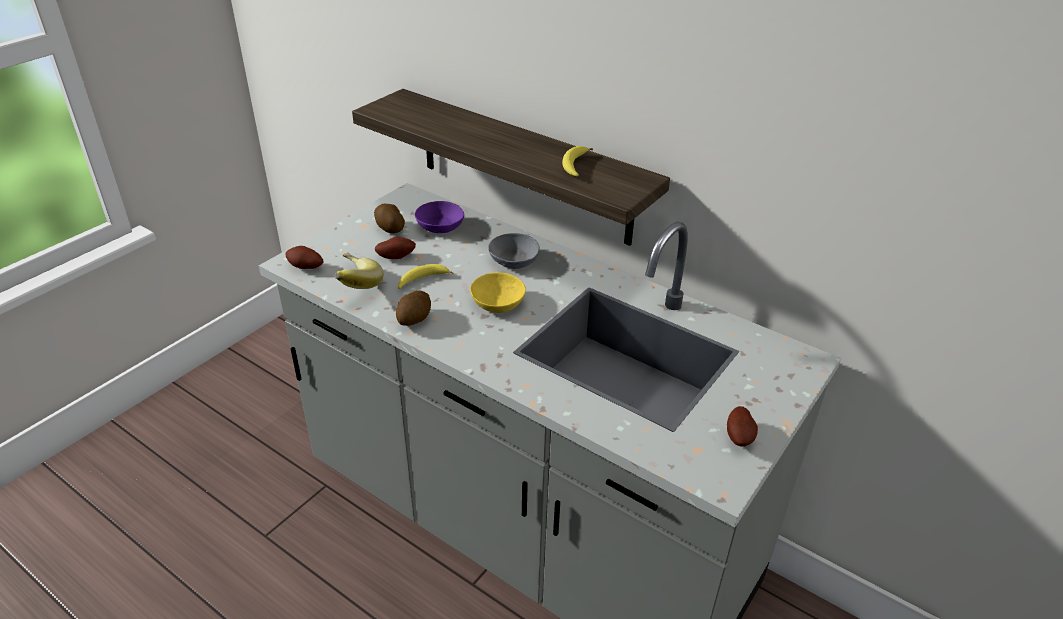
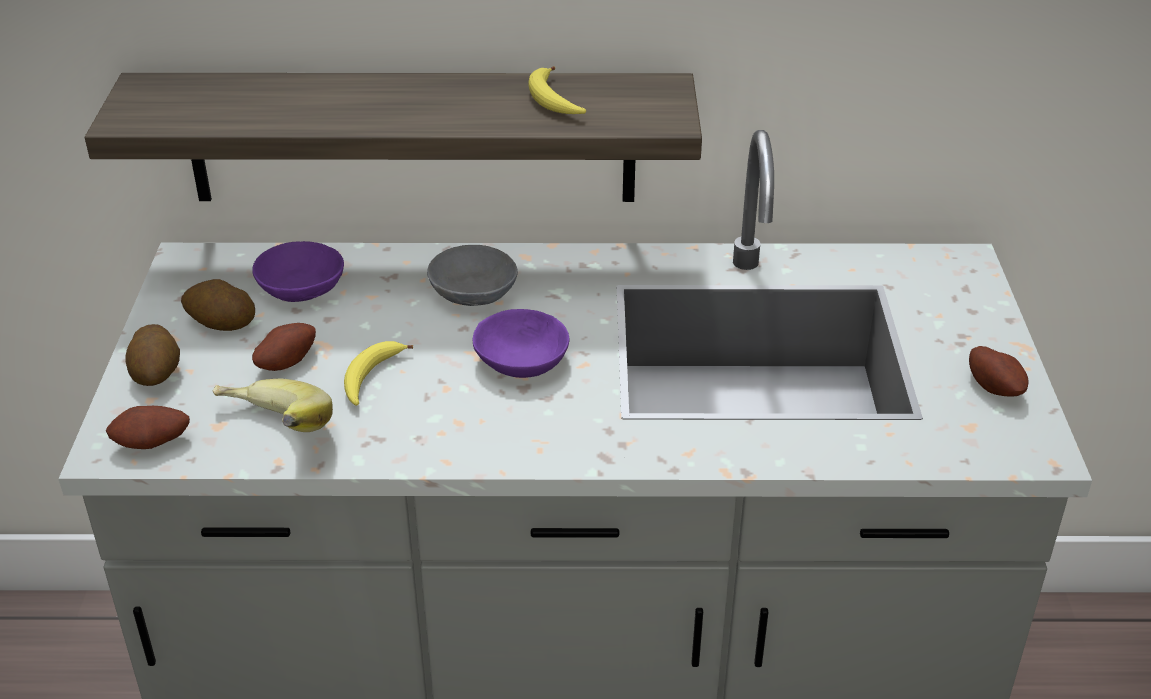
camera: 35 degrees left, 0 degrees up
potato [396,291,431,326] -> potato moved to [125,324,180,386]
yellow bowl [470,272,526,313] -> purple bowl [473,309,570,378]

